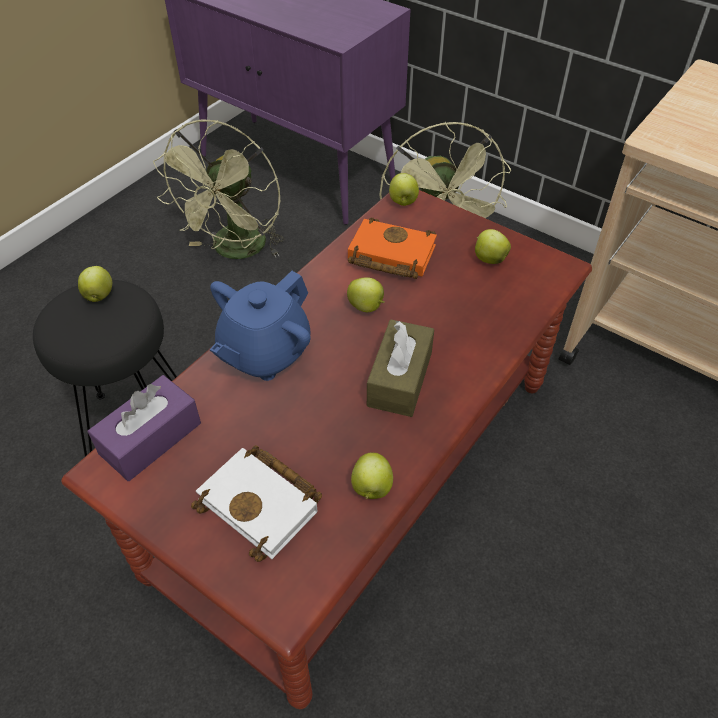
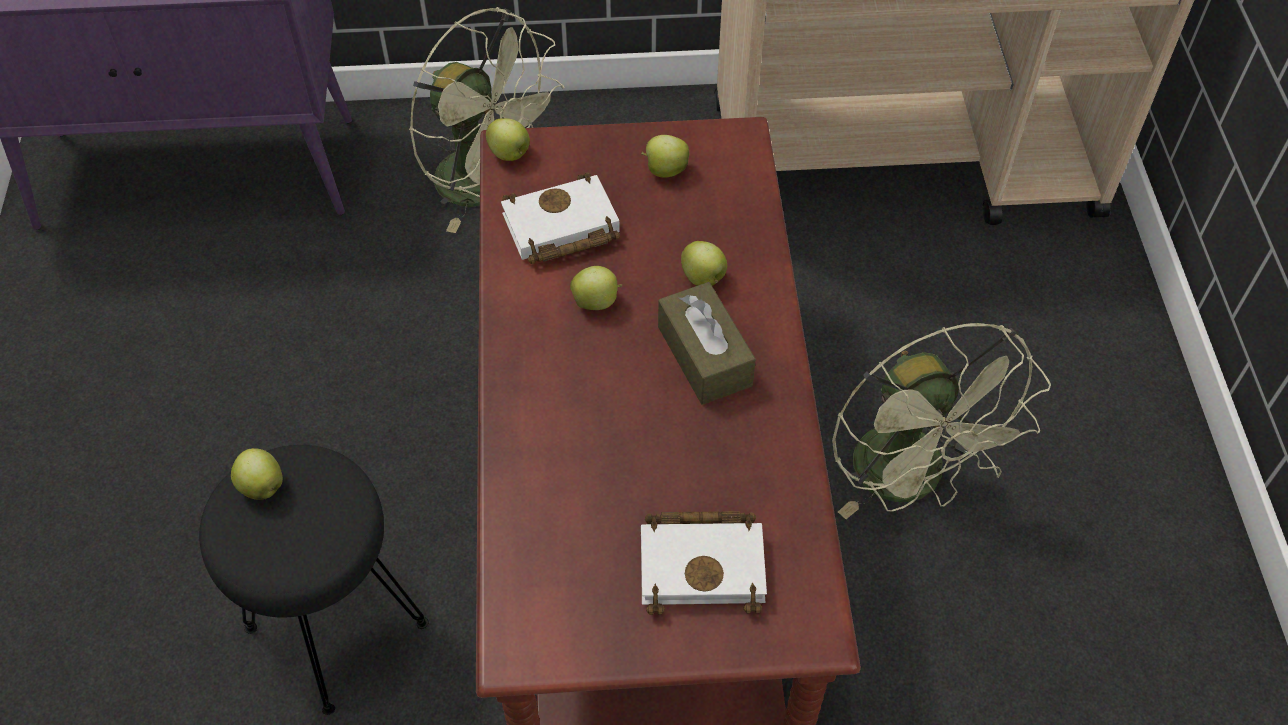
camera: 40 degrees left, 5 degrees up
purple tissue box [88,375,201,481] -> none
green fan [153,119,285,259] -> green fan moved to [832,323,1051,519]
blue teapot [210,271,311,381] -> none
orange book [348,218,437,279] -> white book [501,172,620,264]
apple [351,453,393,499] -> apple moved to [681,241,727,286]

